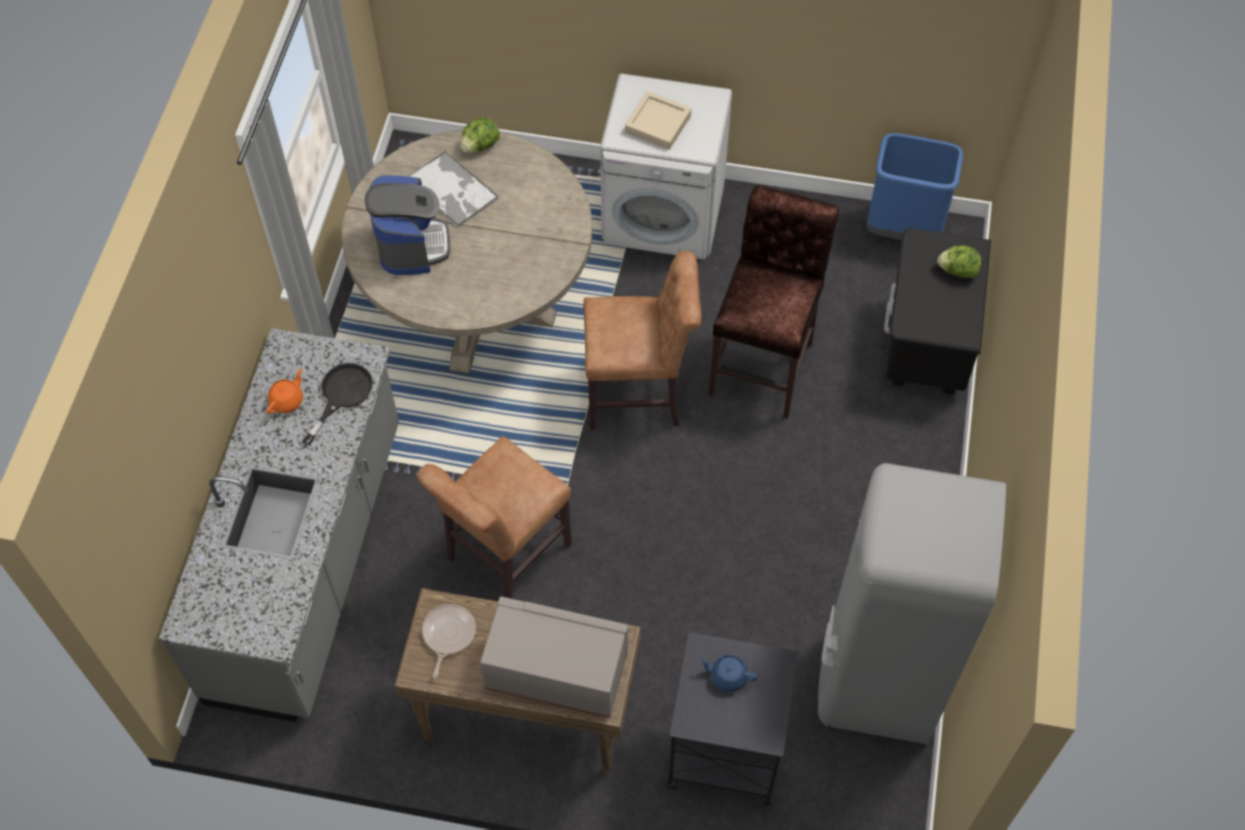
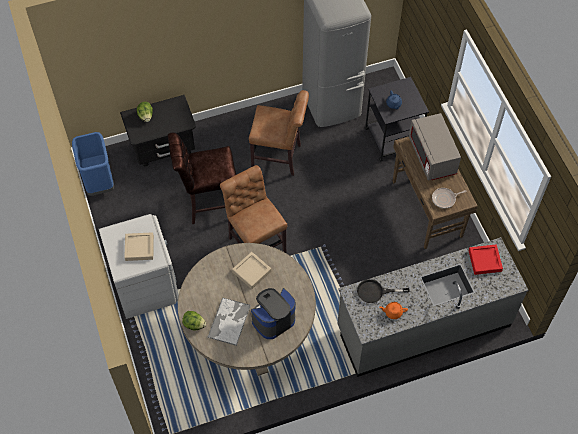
camera: 120 degrees left, 0 degrees up
brown chair [417,436,572,599] -> brown chair moved to [249,90,309,176]
none -> beige tray [232,252,271,289]
none -> red tray [468,244,503,275]

